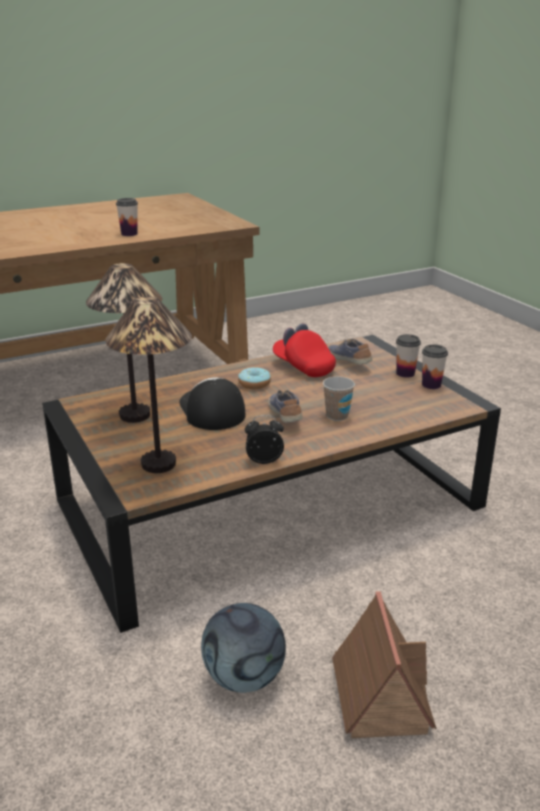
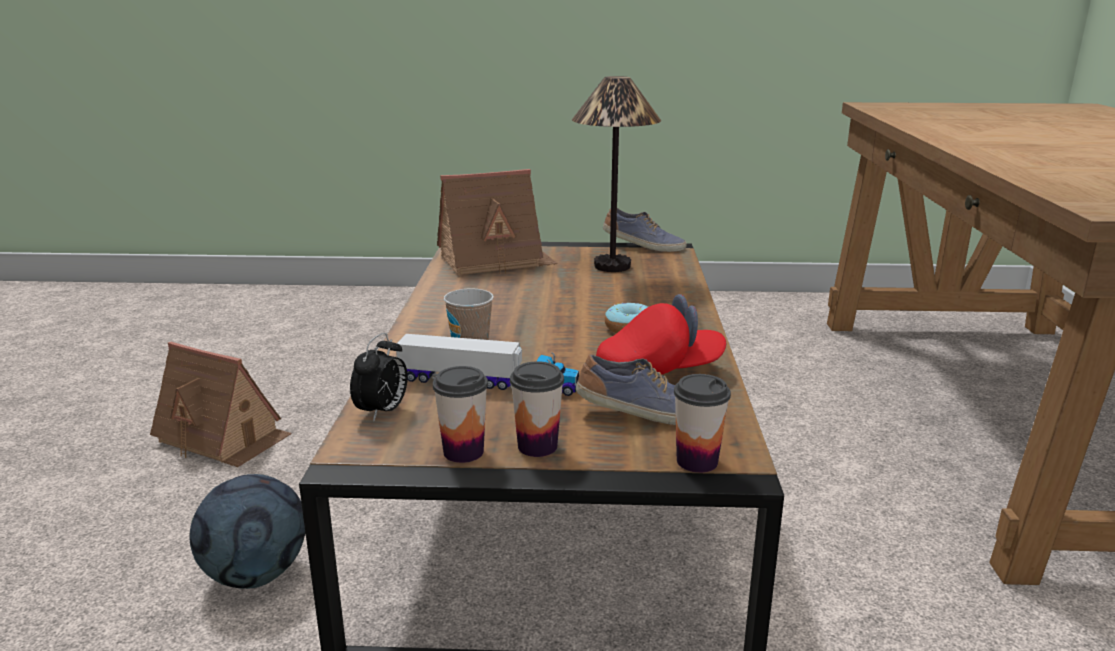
camera: 120 degrees right, 5 degrees down
table lamp [105,296,192,473] -> toy house [437,169,557,276]
cup [116,198,138,236] -> cup moved to [674,374,731,473]
cap [179,377,246,430] -> none
football [201,603,286,693] -> football moved to [189,474,305,589]
alarm clock [245,415,284,464] -> alarm clock moved to [350,333,408,422]
shoe [269,390,302,423] -> shoe moved to [603,208,687,252]
none -> toy truck [396,334,579,396]

